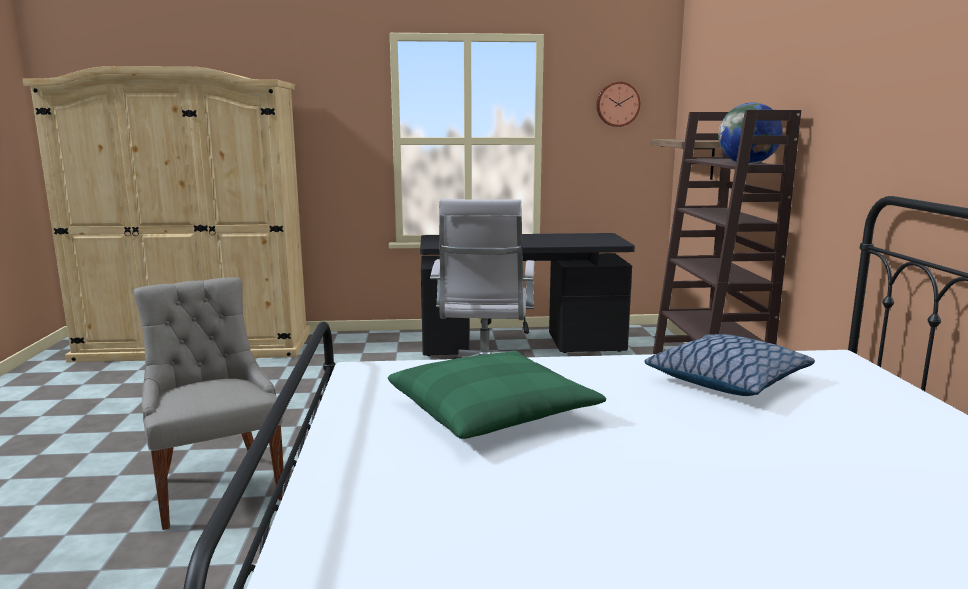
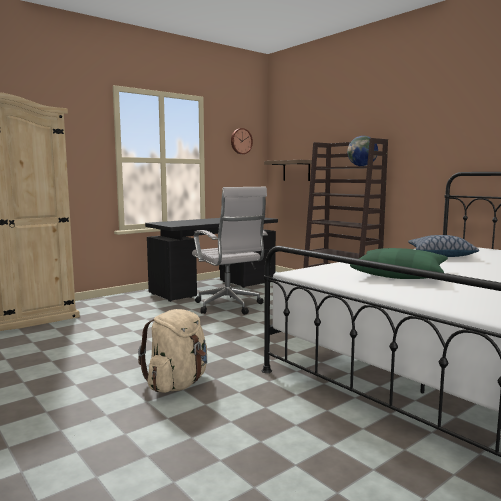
camera: 35 degrees left, 5 degrees down
grey chair [133,278,284,530] -> beige backpack [138,309,207,393]

